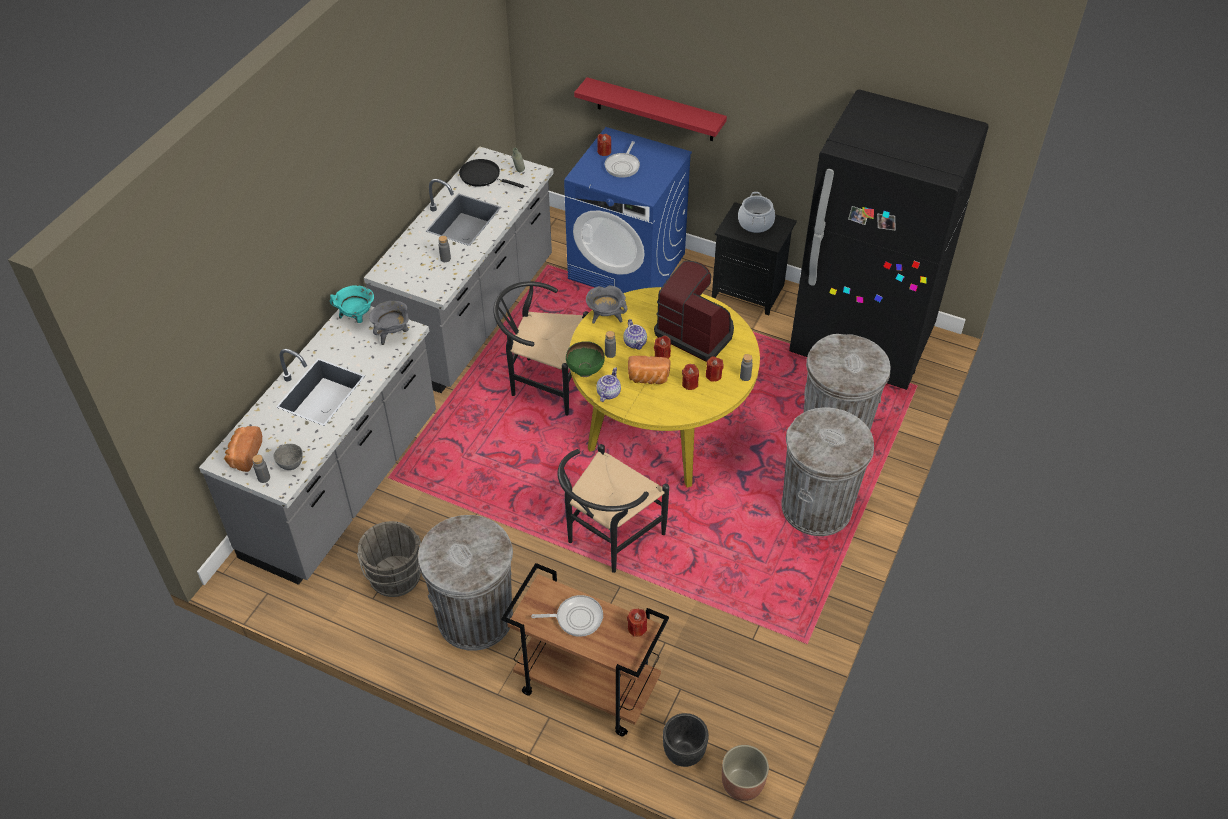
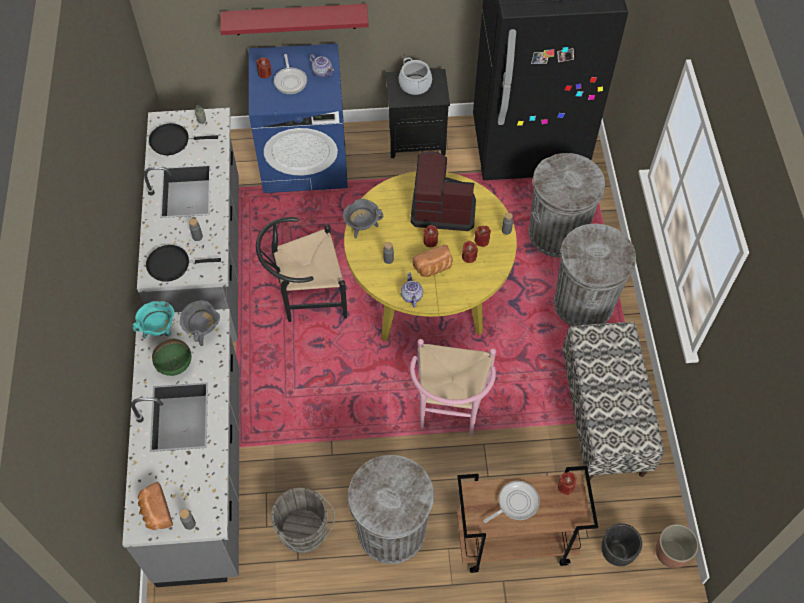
camera: 30 degrees left, 10 degrees up
grey bowl [274,444,303,470] -> none
black chair [558,444,669,573] -> pink chair [410,339,496,435]
green bowl [566,341,605,377] -> green bowl moved to [152,339,191,376]
teapot [623,319,647,350] -> teapot moved to [309,54,334,77]
none -> black frying pan [146,245,221,282]
none -> bench [562,322,664,480]

